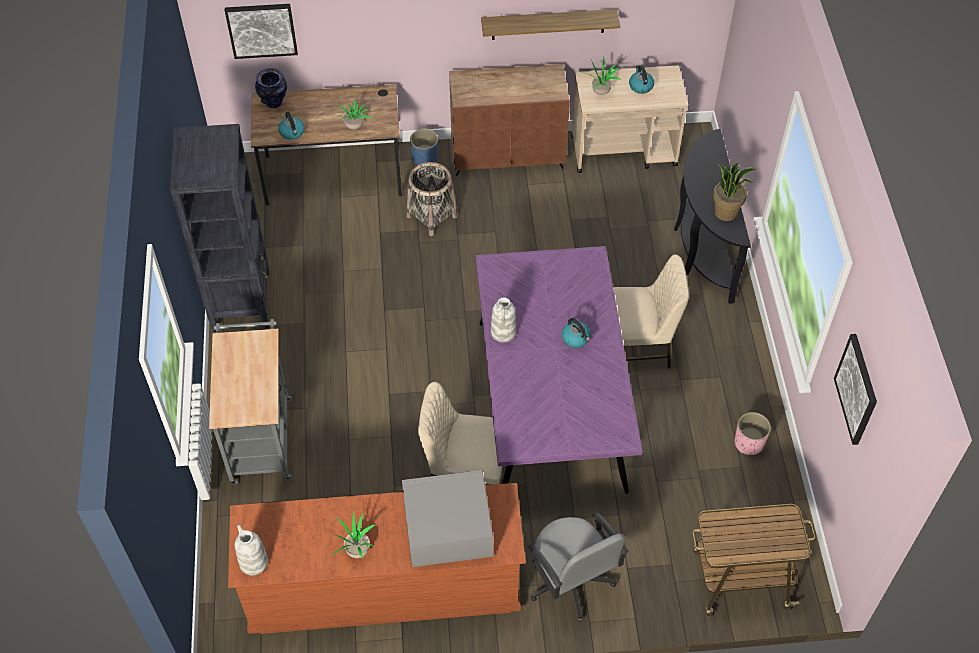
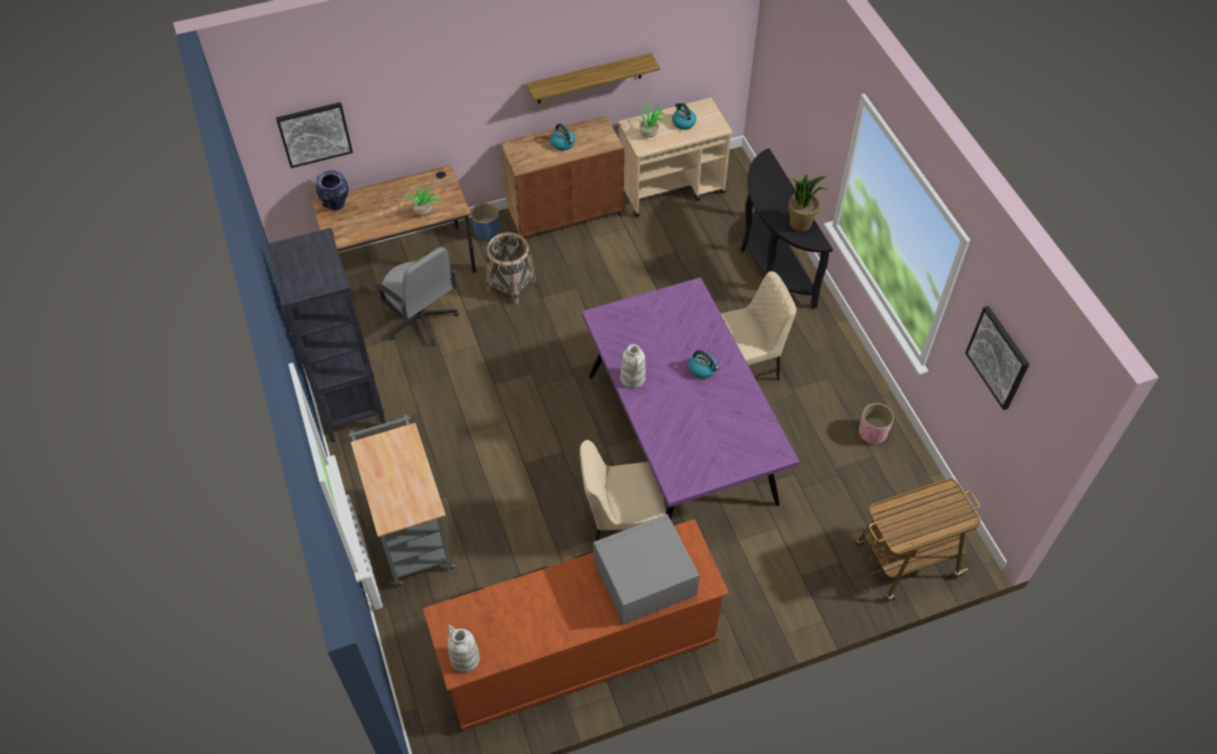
camera: 15 degrees left, 0 degrees up
kettle [279,112,305,140] -> kettle moved to [551,124,575,151]
potted plant [332,512,375,559] -> none
grey office chair [528,512,628,622] -> grey office chair moved to [374,247,459,346]

